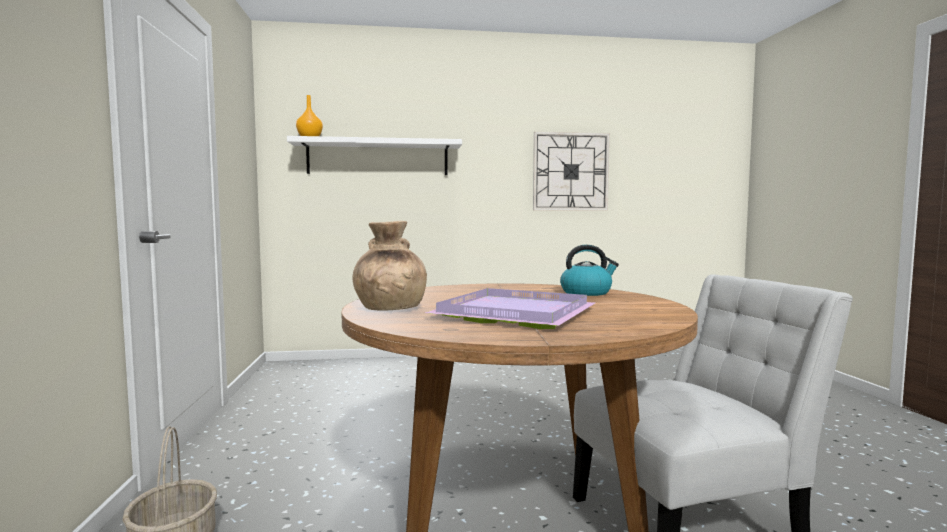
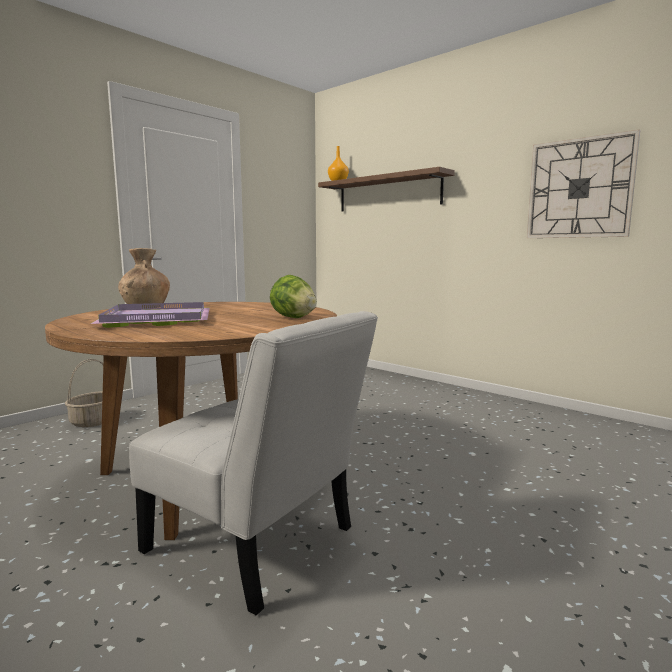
camera: 50 degrees right, 5 degrees up
white shelf [287,136,462,175] -> brown shelf [318,167,455,211]
kettle [560,245,619,296] -> lettuce [270,275,317,318]

